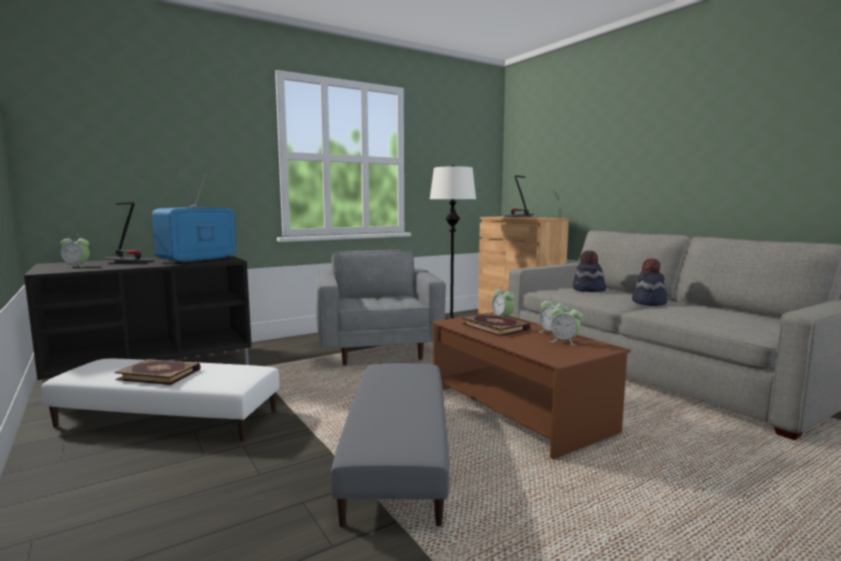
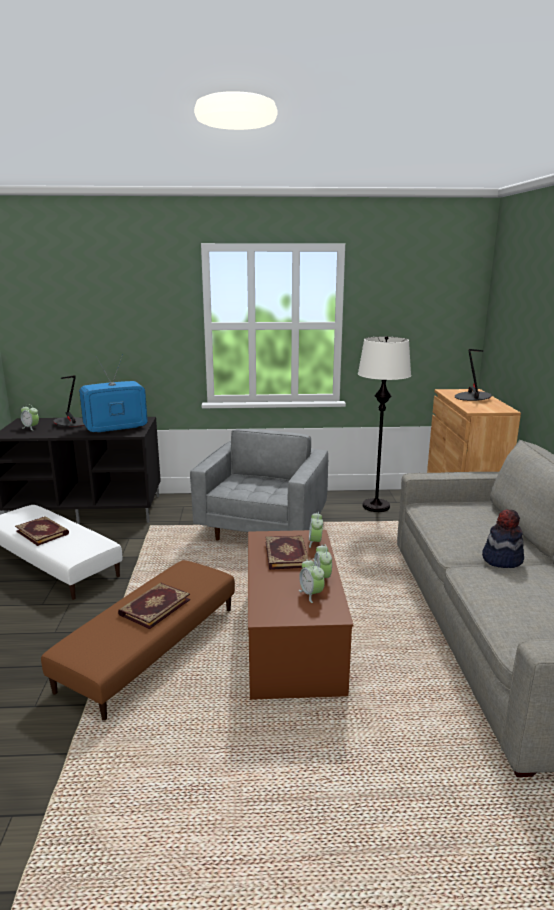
camera: 30 degrees right, 10 degrees up
grey ottoman [331,363,450,527] -> brown ottoman [41,560,235,721]
hat [573,251,606,292] -> none
none -> book [118,583,190,629]

